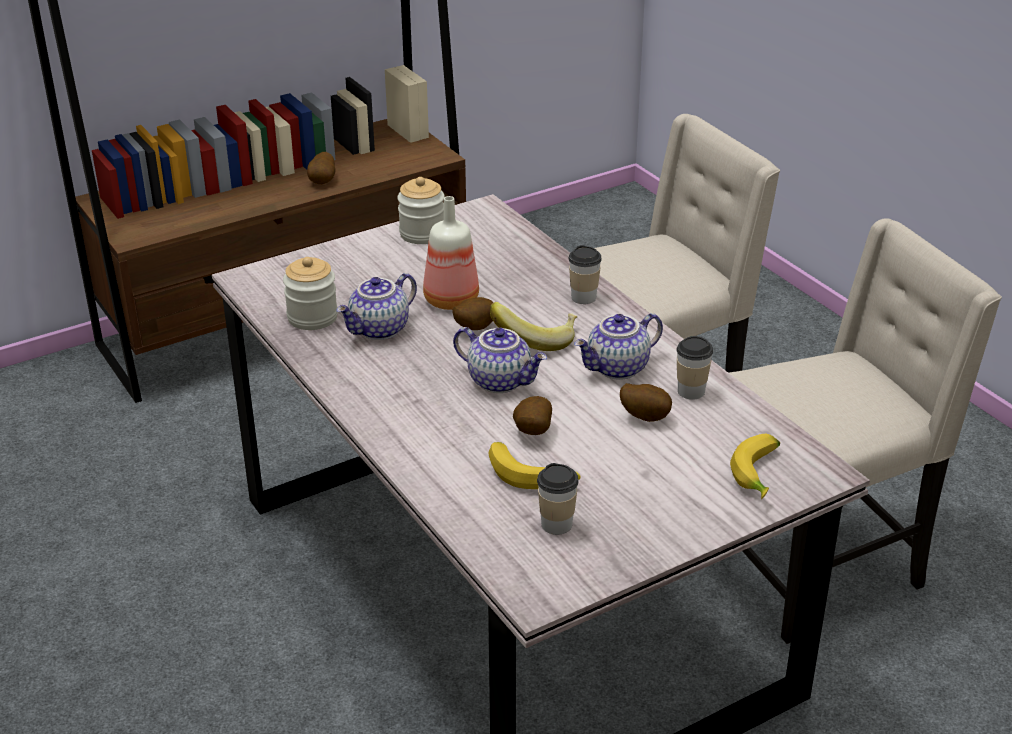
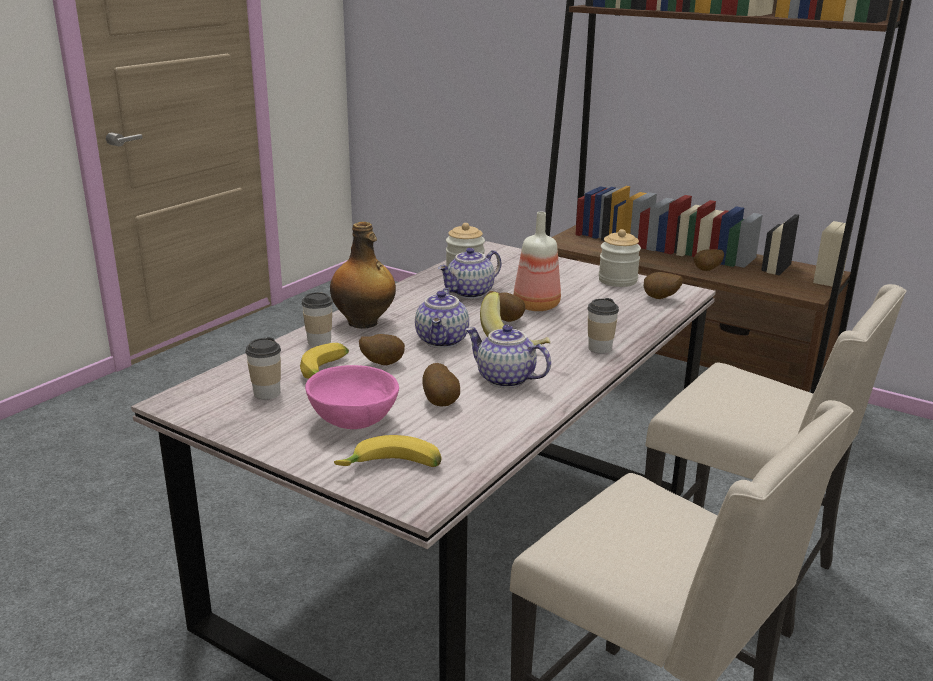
camera: 65 degrees right, 10 degrees down
teapot [336,273,417,340] -> teapot turned 60 degrees counterclockwise [438,248,501,299]
cup [676,336,713,400] -> cup moved to [302,292,333,346]
none -> pink bowl [305,365,399,429]
none -> bottle [330,222,396,329]
none -> potato [643,272,683,299]

